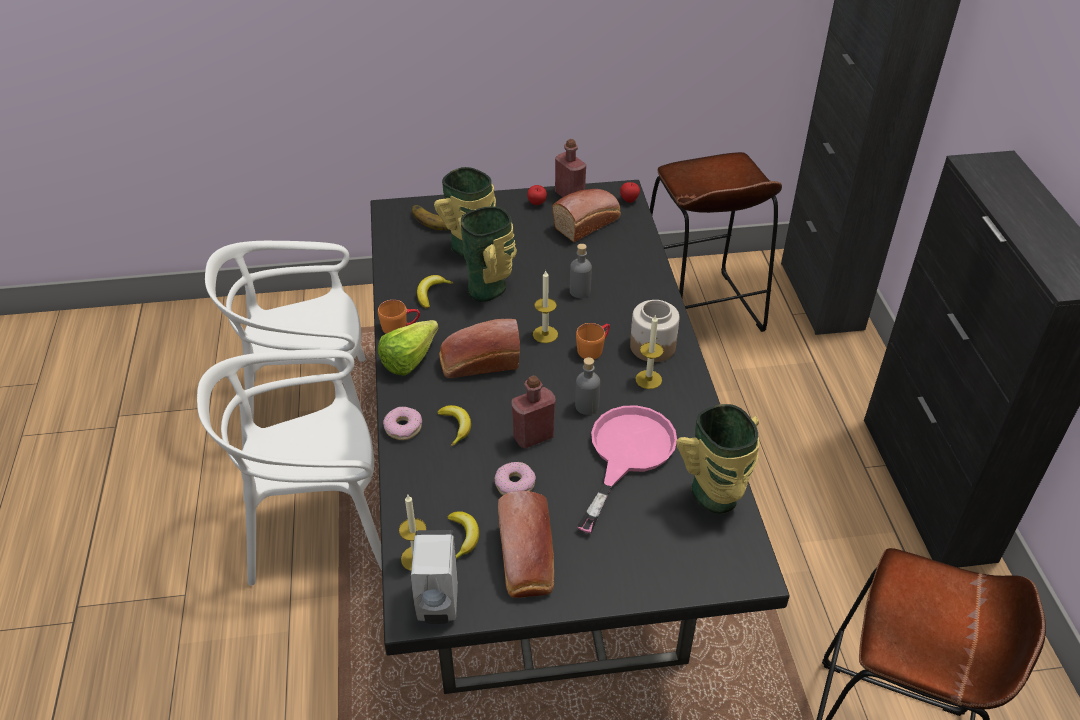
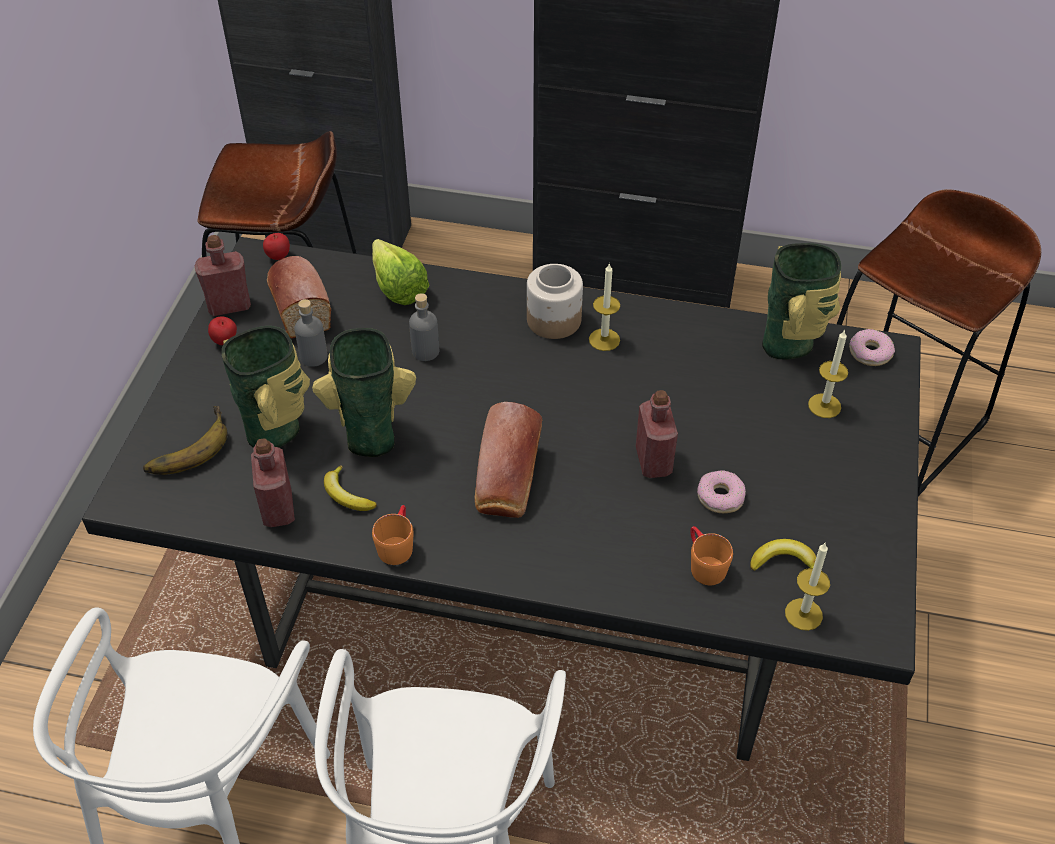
camera: 70 degrees left, 5 degrees up
lettuce [378,320,439,376] -> lettuce moved to [372,239,429,305]
donut [383,407,422,440] -> donut moved to [849,329,895,366]
white soap dispenser [411,530,458,624] -> none
banana [437,405,471,446] -> none
bread [498,491,554,598] -> none
candle [533,271,558,343] -> candle moved to [808,329,848,418]
grey bottle [575,357,600,415] -> grey bottle moved to [294,299,328,367]
orange mug [576,323,610,359] -> orange mug moved to [690,526,733,585]
pink frying pan [577,405,677,534] -> none
none -> red bottle [251,438,295,527]

